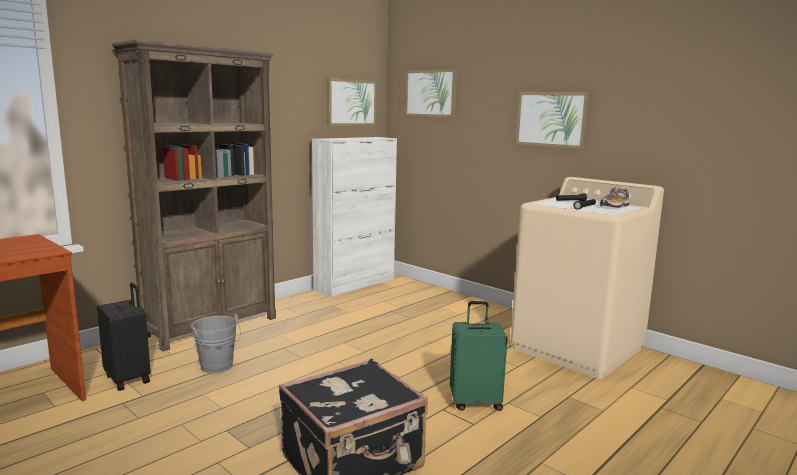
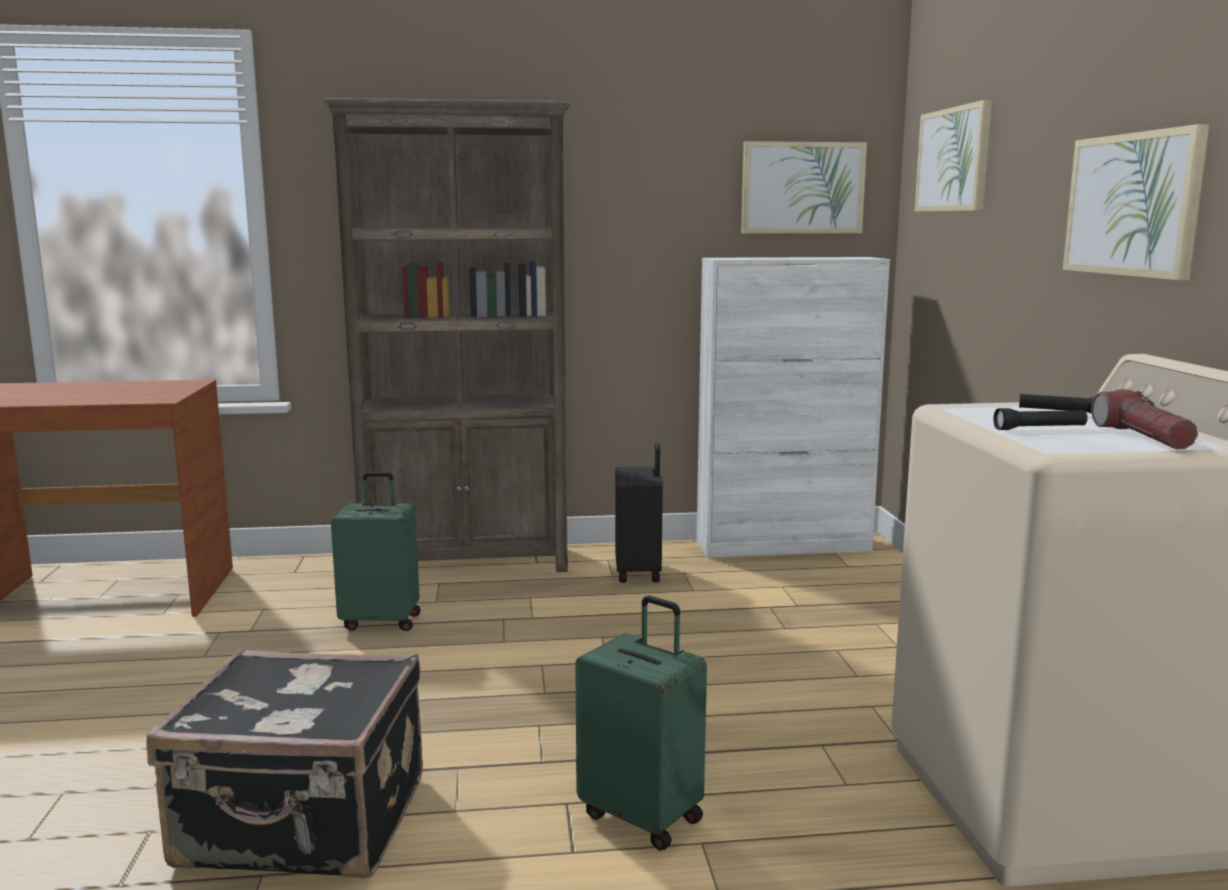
camera: 40 degrees right, 0 degrees up
black suitcase [97,283,151,391] -> black suitcase moved to [615,442,663,583]
grey bucket [190,314,241,373] -> green suitcase [331,472,421,631]
shoe [600,187,630,208] -> flashlight [1091,389,1198,449]

